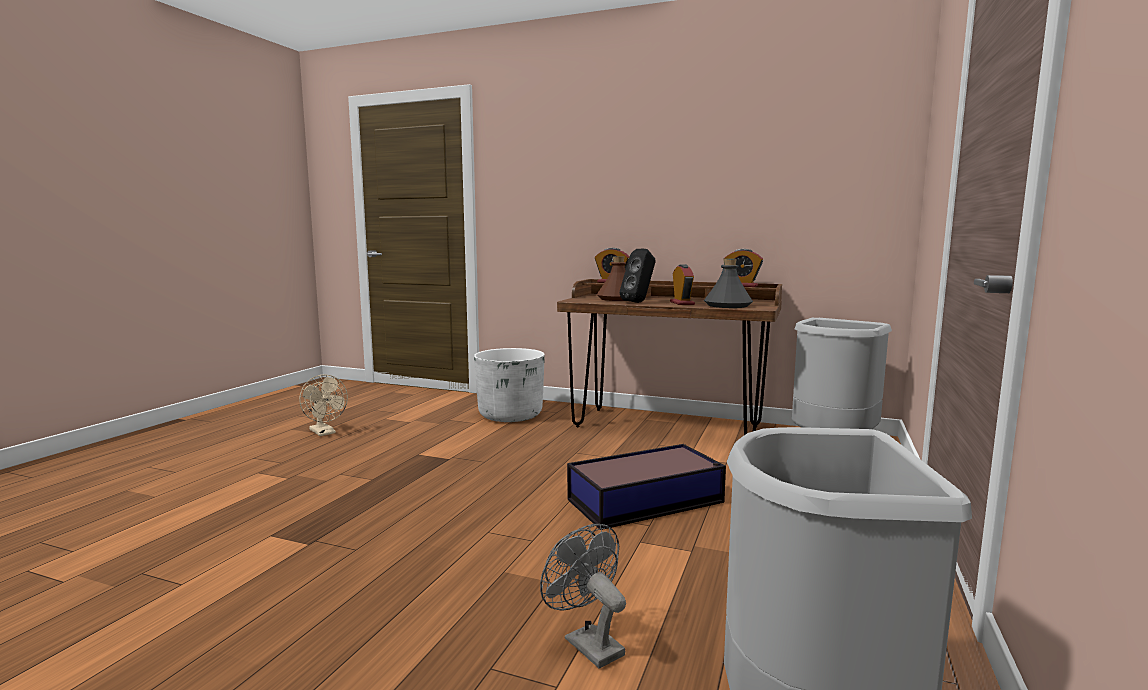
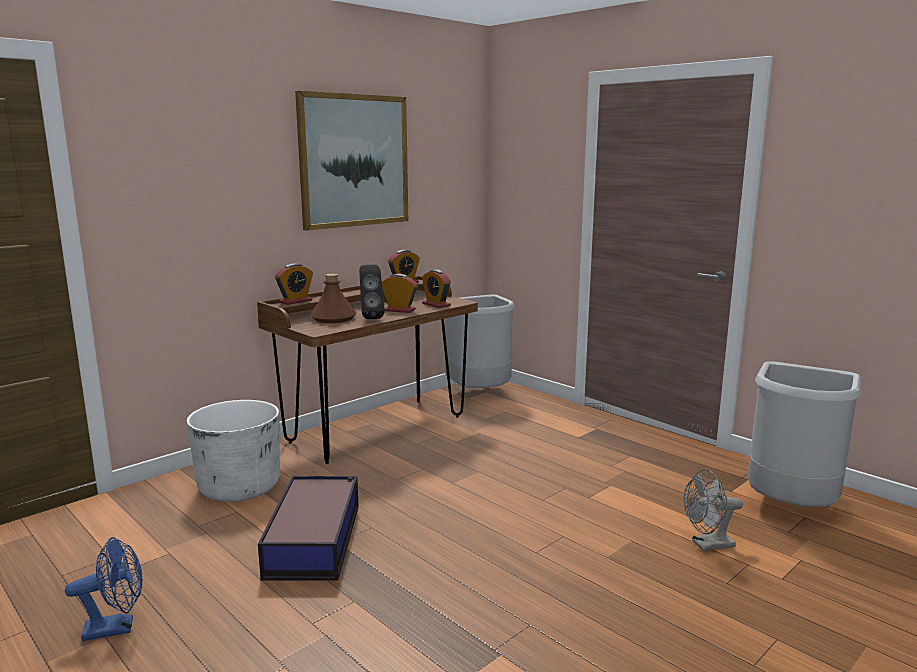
camera: 65 degrees left, 5 degrees up
beige fan [299,374,348,436] -> blue fan [65,537,143,641]
storage box [567,444,726,530] -> storage box moved to [258,476,359,581]
grey bottle [704,259,753,308] -> alarm clock [422,270,451,308]
none -> picture [295,91,408,231]

